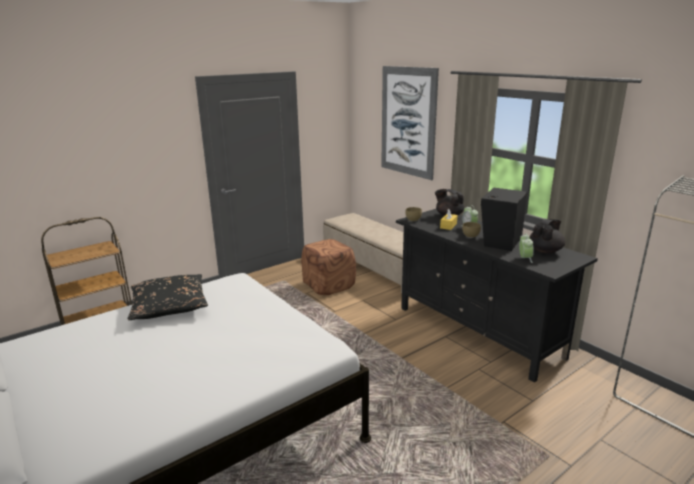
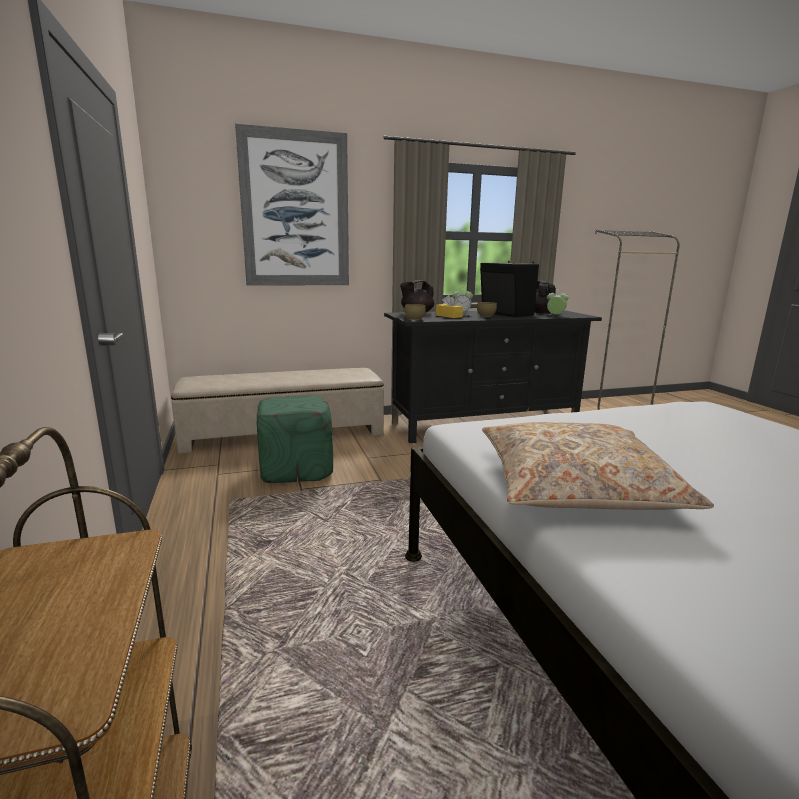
camera: 70 degrees left, 5 degrees down
black pillow [127,274,208,320] -> beige pillow [482,422,714,510]
brown ottoman [301,239,356,295] -> green ottoman [257,395,333,483]

